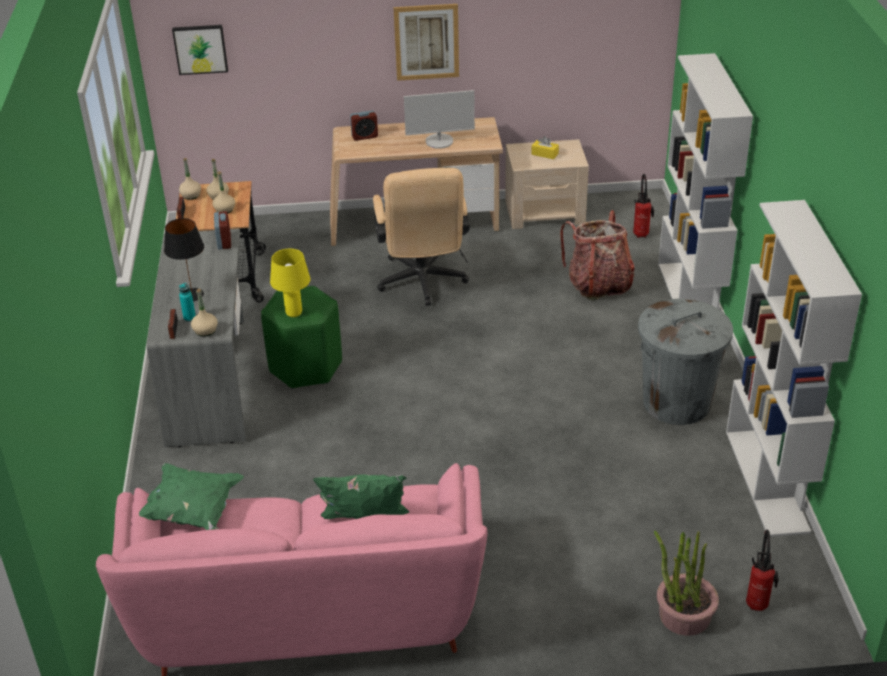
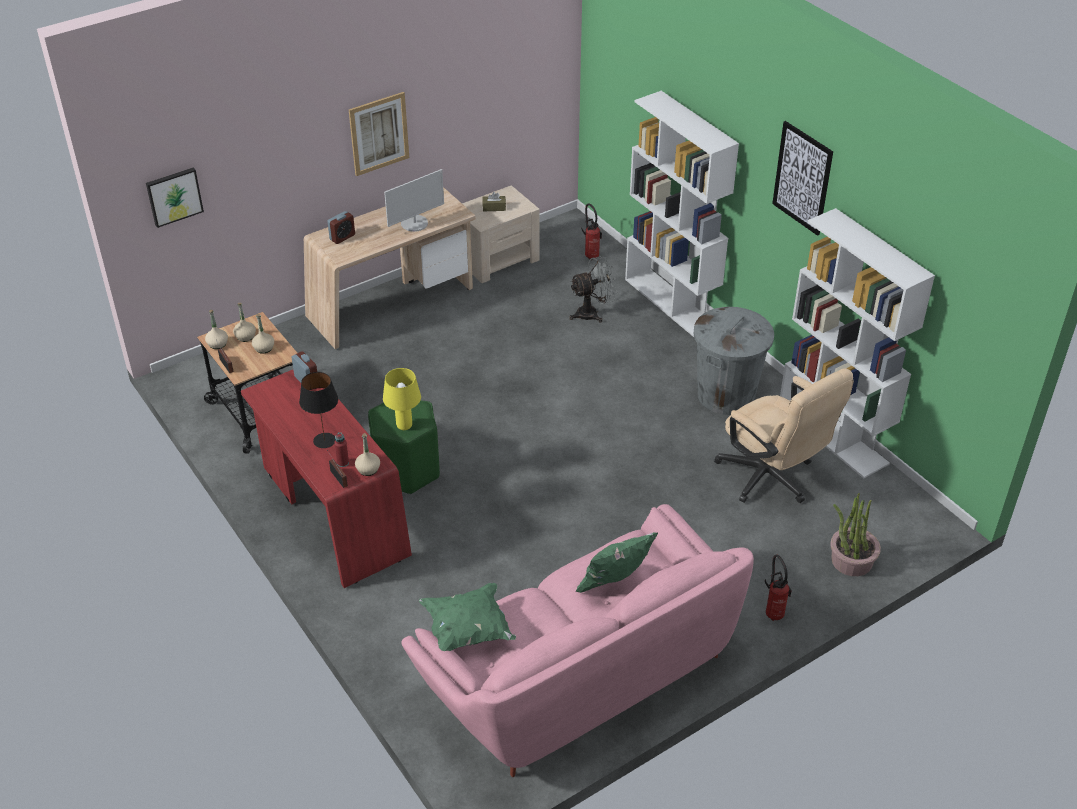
camera: 30 degrees left, 5 degrees up
grey desk [147,229,246,448] -> red desk [241,370,412,588]
turquoise bottle [179,283,196,322] -> red bottle [334,432,349,467]
beige office chair [373,168,470,306] -> beige office chair moved to [714,368,854,503]
yellow tissue box [531,136,559,159] -> brown tissue box [482,192,506,212]
backpack [560,210,635,301] -> grey fan [569,257,617,323]
fire extinguisher [746,530,778,611] -> fire extinguisher moved to [765,554,792,621]
none -> picture [772,121,833,236]

